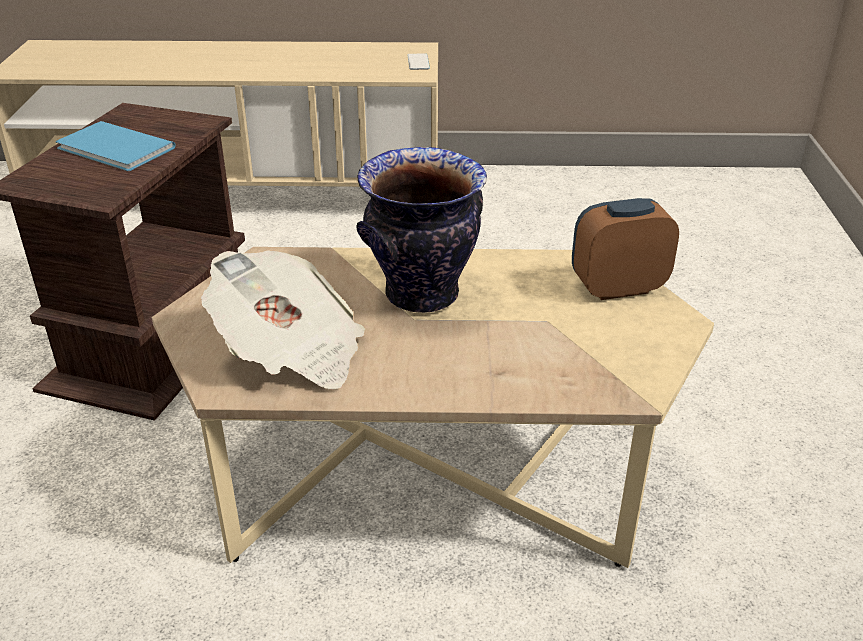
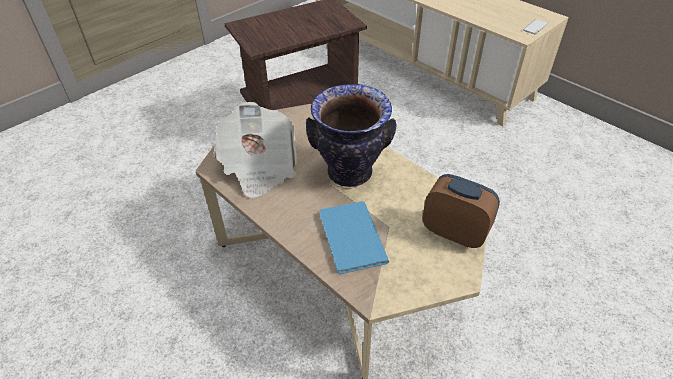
camera: 45 degrees right, 10 degrees up
blue book [56,121,176,171] -> blue book moved to [319,201,389,274]

